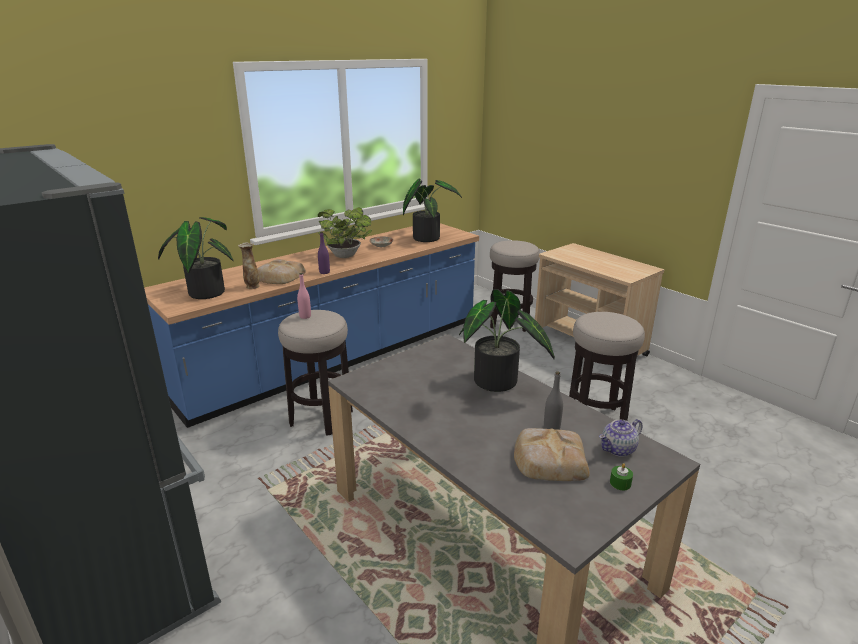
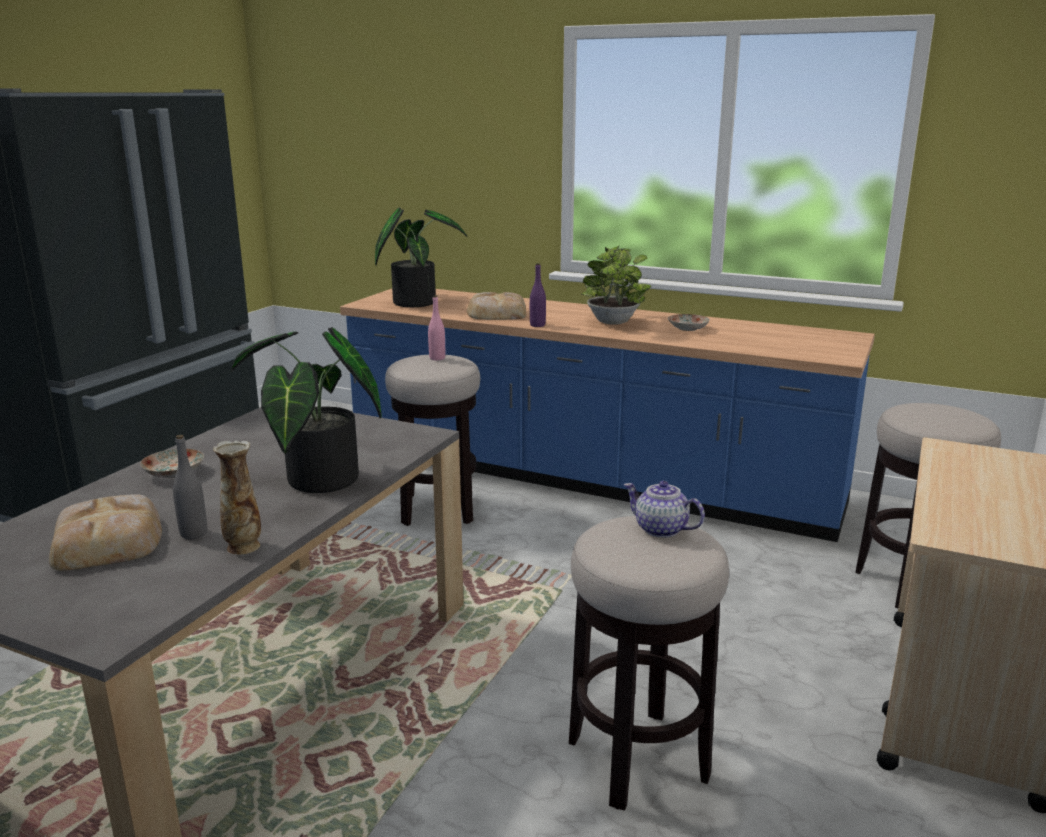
camera: 65 degrees right, 5 degrees down
vase [238,242,260,289] -> vase moved to [213,440,261,555]
potted plant [403,178,462,242] -> none
teapot [599,419,643,457] -> teapot moved to [623,481,705,538]
green candle [610,463,633,490] -> none
none -> plate [140,449,204,478]

